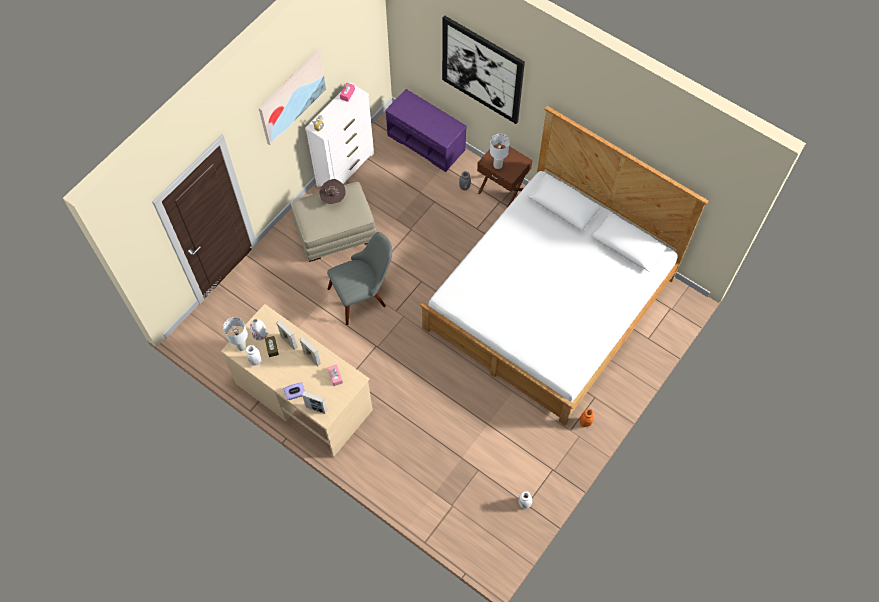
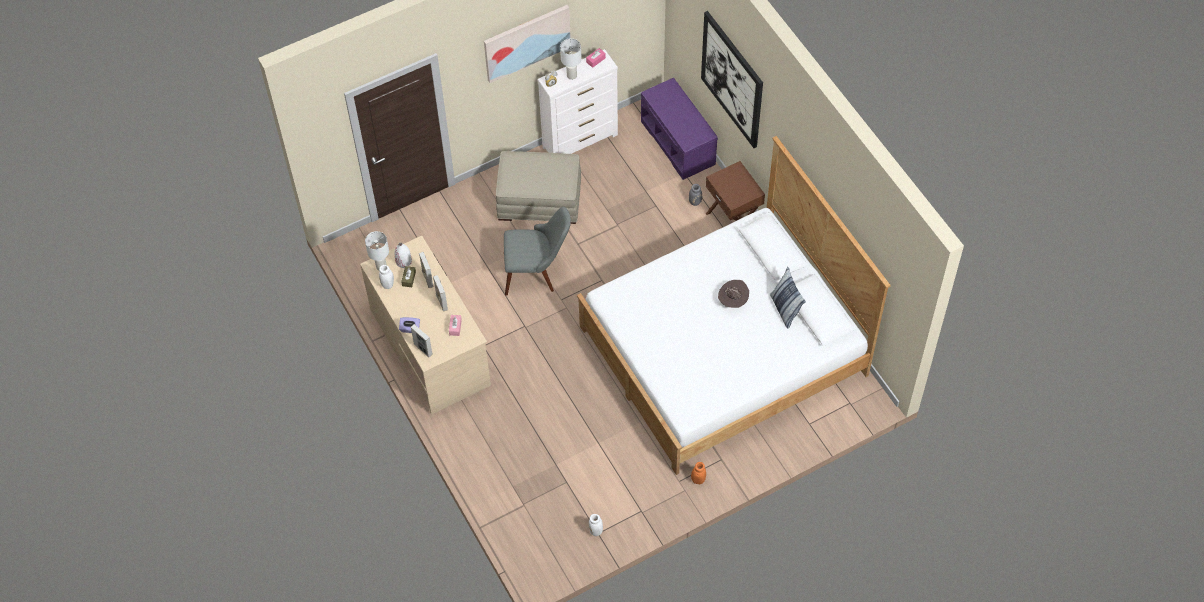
camera: 25 degrees right, 5 degrees down
brown hat [320,179,346,204] -> brown hat moved to [718,280,749,308]
white table lamp [490,134,510,169] -> white table lamp moved to [560,38,582,80]
none -> pillow [770,267,806,329]

